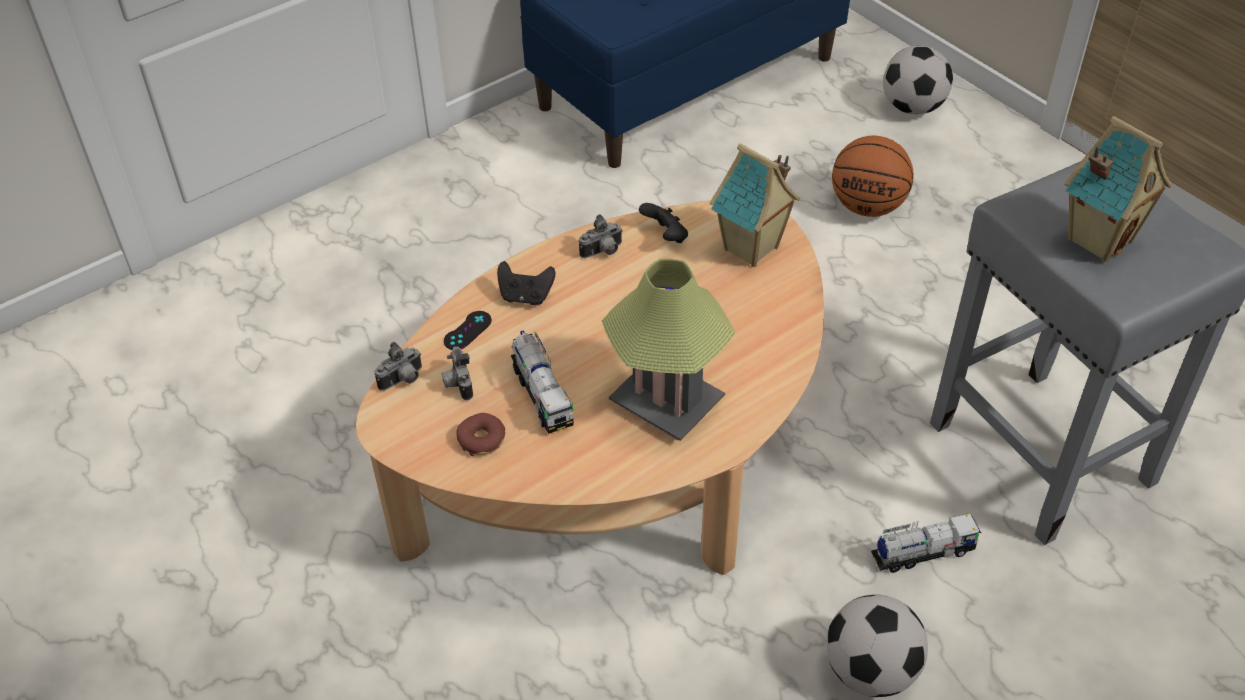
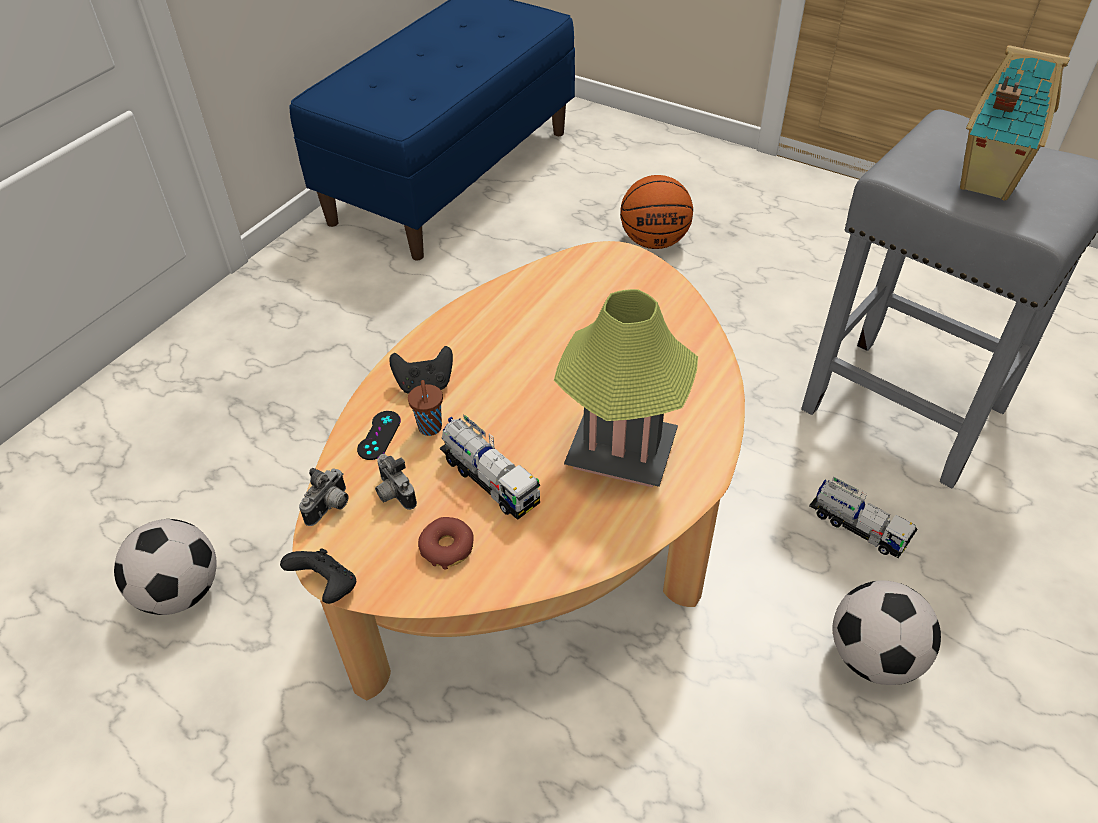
camera: 20 degrees left, 0 degrees up
camera [579,214,623,258] -> none
black game controller [639,203,688,243] -> black game controller moved to [280,548,356,604]
toy house [710,143,800,267] -> none
toy truck [871,513,981,573] -> toy truck turned 75 degrees clockwise [809,476,918,558]
football [883,46,953,114] -> football moved to [114,519,217,615]
none -> brown cup [408,380,443,436]

